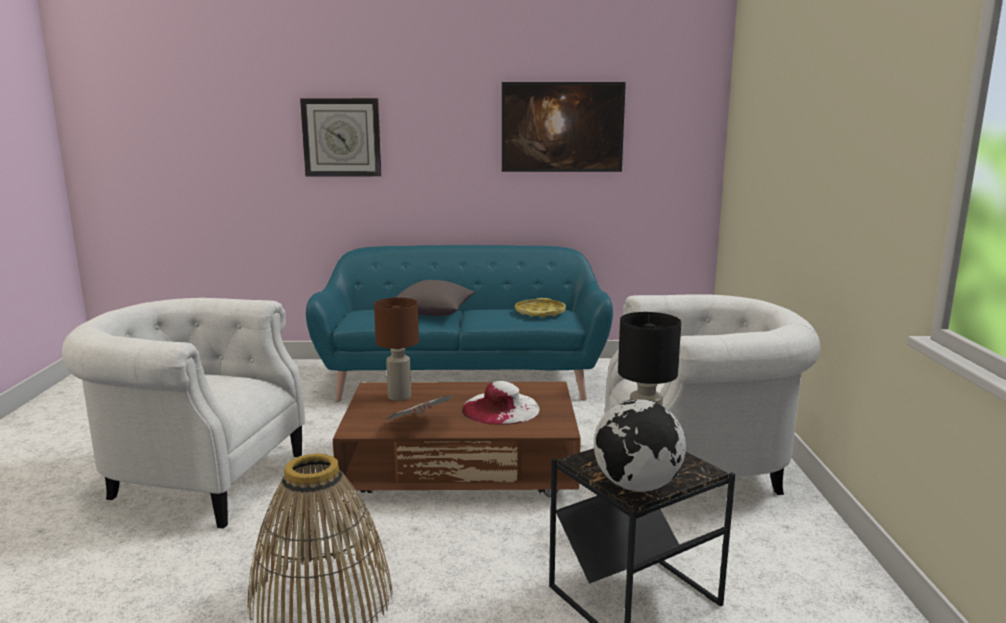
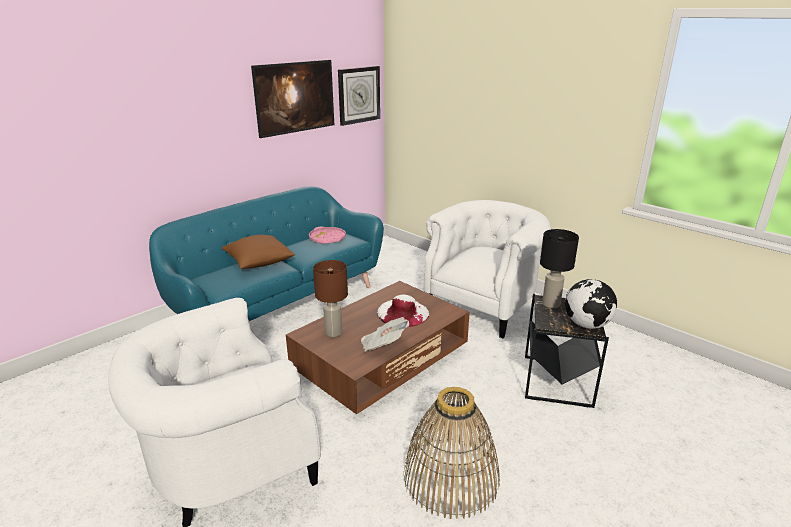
camera: 45 degrees left, 10 degrees up
wall clock [300,98,382,177] -> wall clock moved to [338,66,380,126]
grey pillow [396,280,475,316] -> brown pillow [222,235,295,269]
yellow tray [515,298,566,318] -> pink tray [309,227,346,244]

